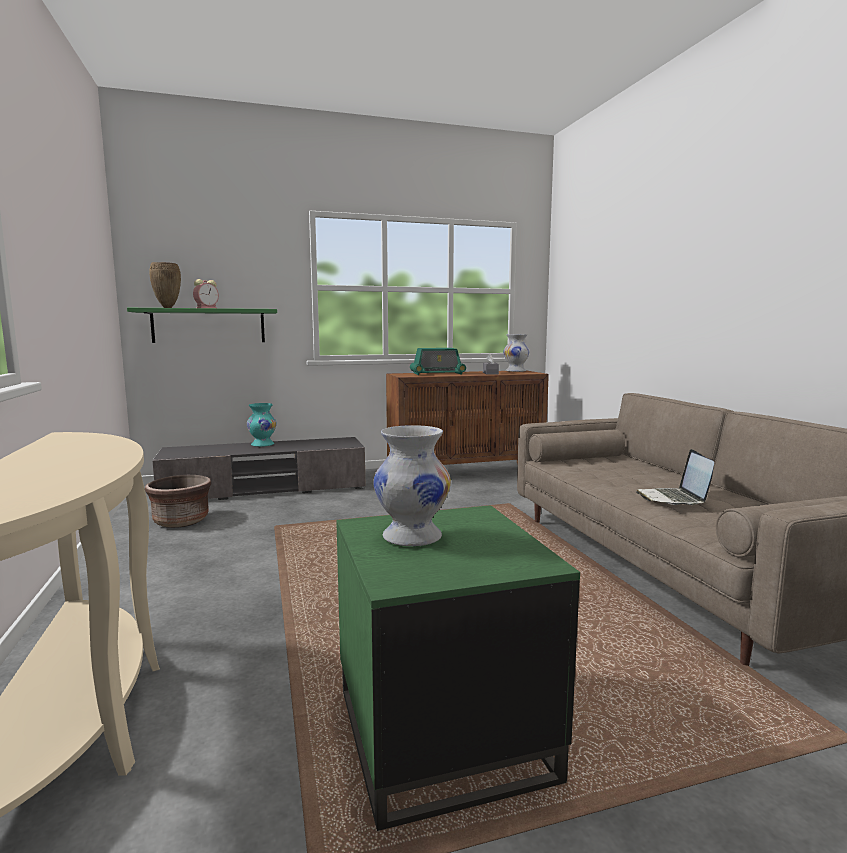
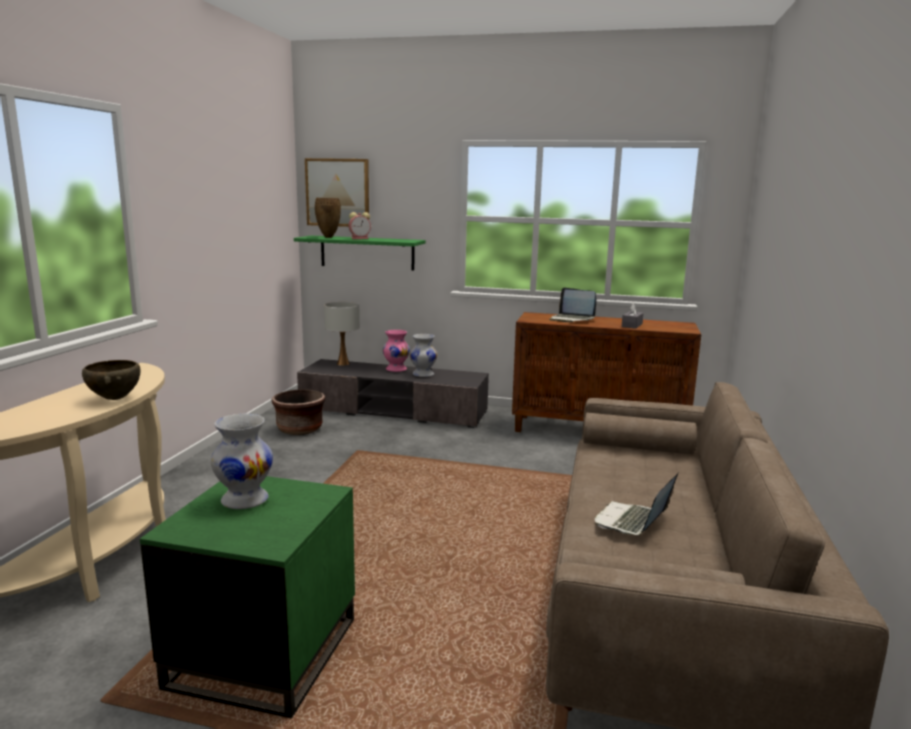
camera: 30 degrees right, 5 degrees up
turquoise vase [247,403,277,447] -> pink vase [383,330,410,372]
radio [410,348,466,375] -> laptop [550,287,596,322]
white vase [503,334,529,372] -> white vase moved to [410,334,437,377]
none -> brown bowl [82,360,141,400]
none -> picture [305,158,369,227]
none -> white table lamp [324,302,360,366]

